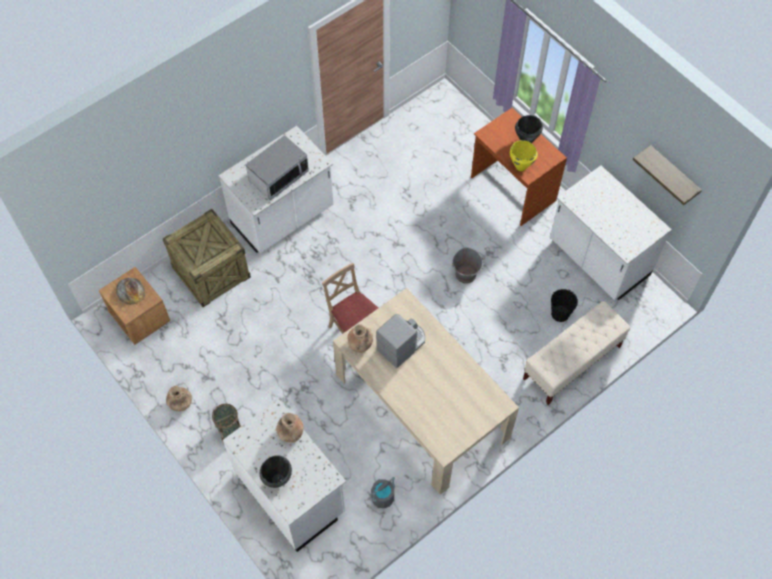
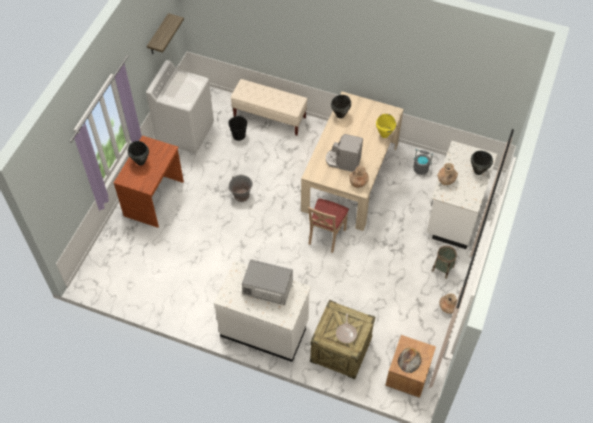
camera: 120 degrees left, 5 degrees down
yellow cooking pot [510,140,538,171] -> yellow cooking pot moved to [376,114,396,138]
white counter [550,165,672,300] -> white washing machine [146,60,214,154]
none -> black cooking pot [331,95,351,119]
none -> frying pan [336,314,357,343]

